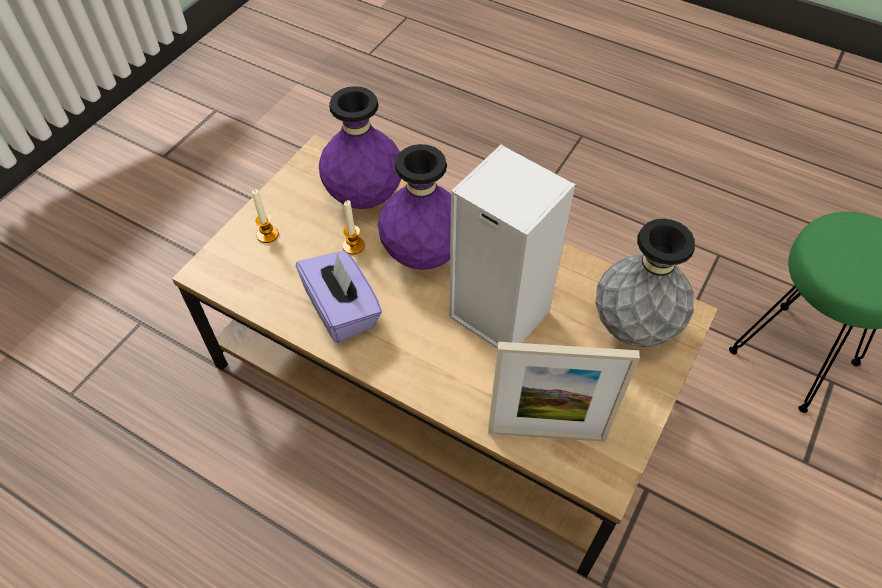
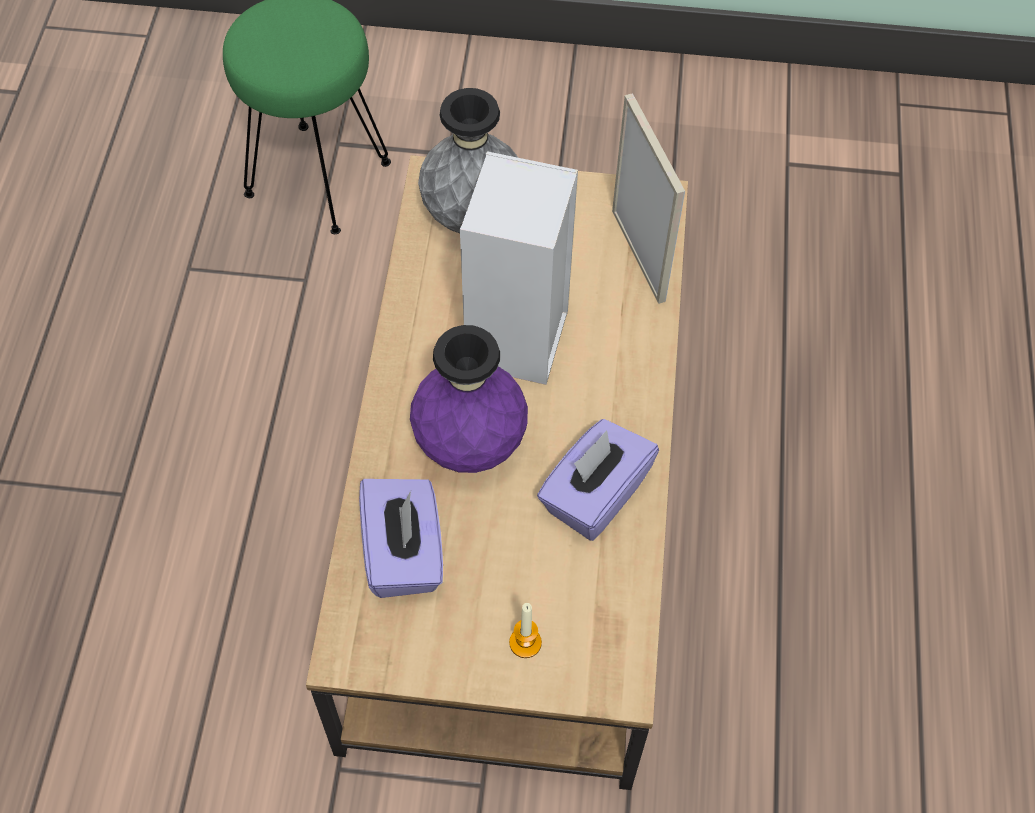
camera: 115 degrees left, 5 degrees up
purple vase [319,86,401,209] -> purple tissue box [359,479,443,598]
candle [342,200,365,255] -> none

